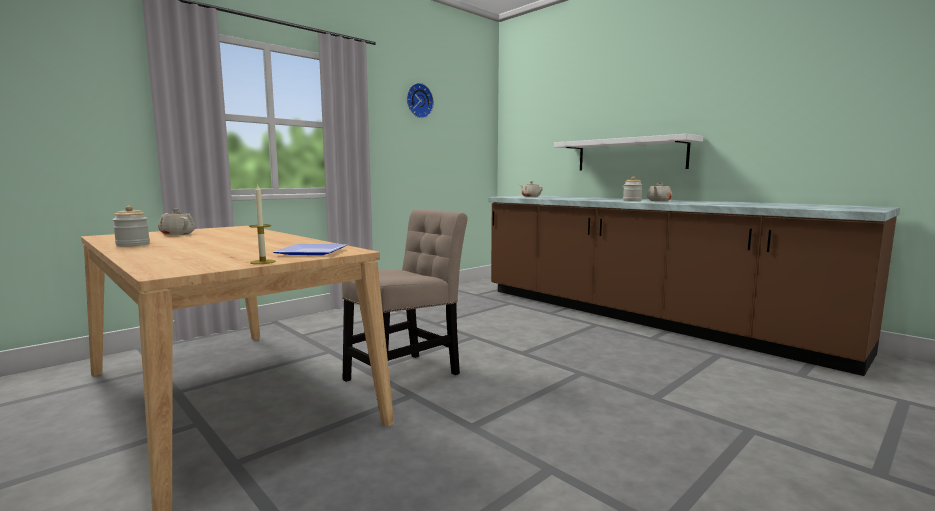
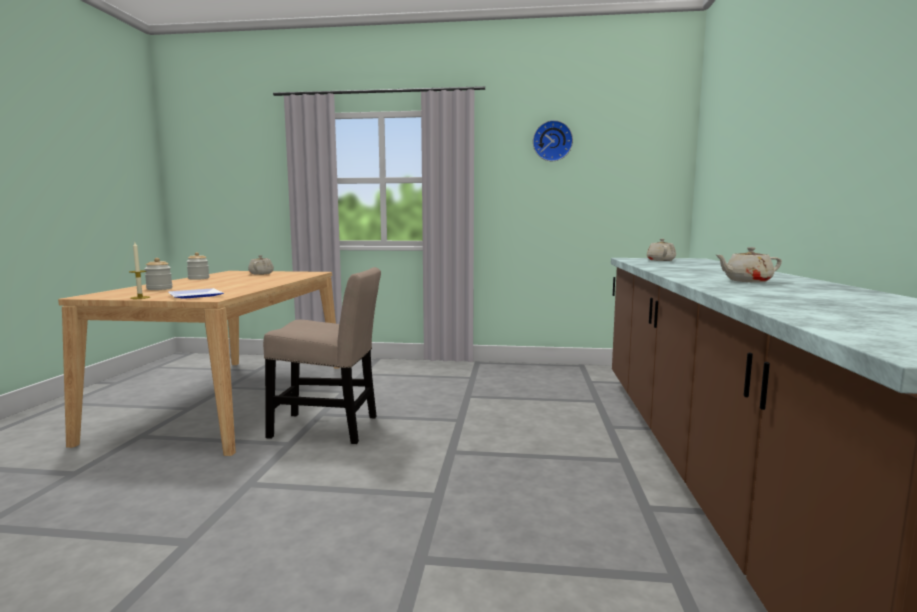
camera: 50 degrees right, 0 degrees up
white shelf [554,134,703,171] -> none
jar [623,177,642,201] -> jar moved to [144,258,173,290]

